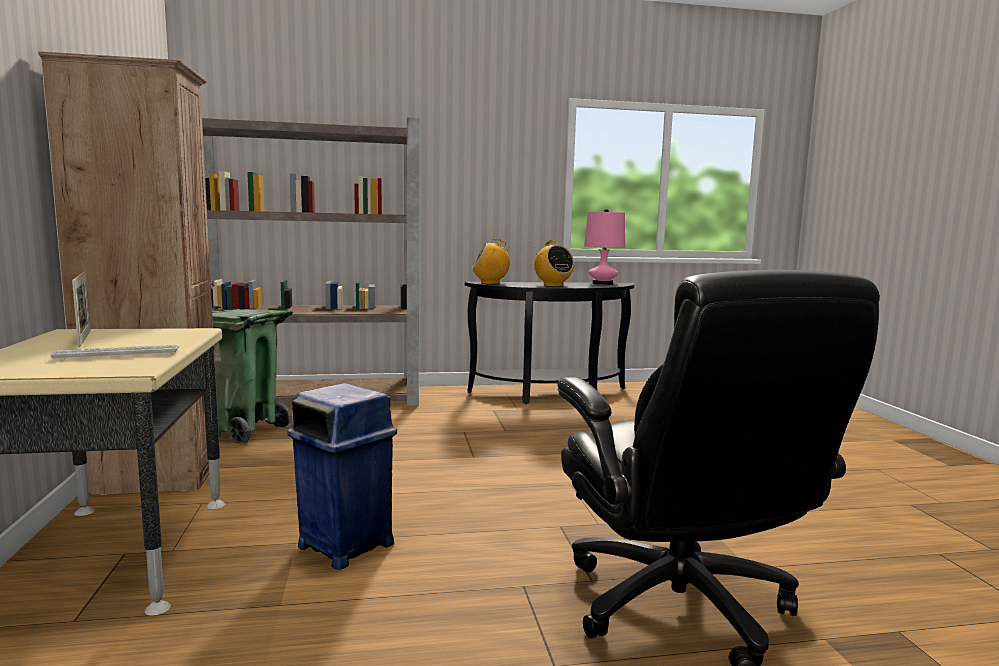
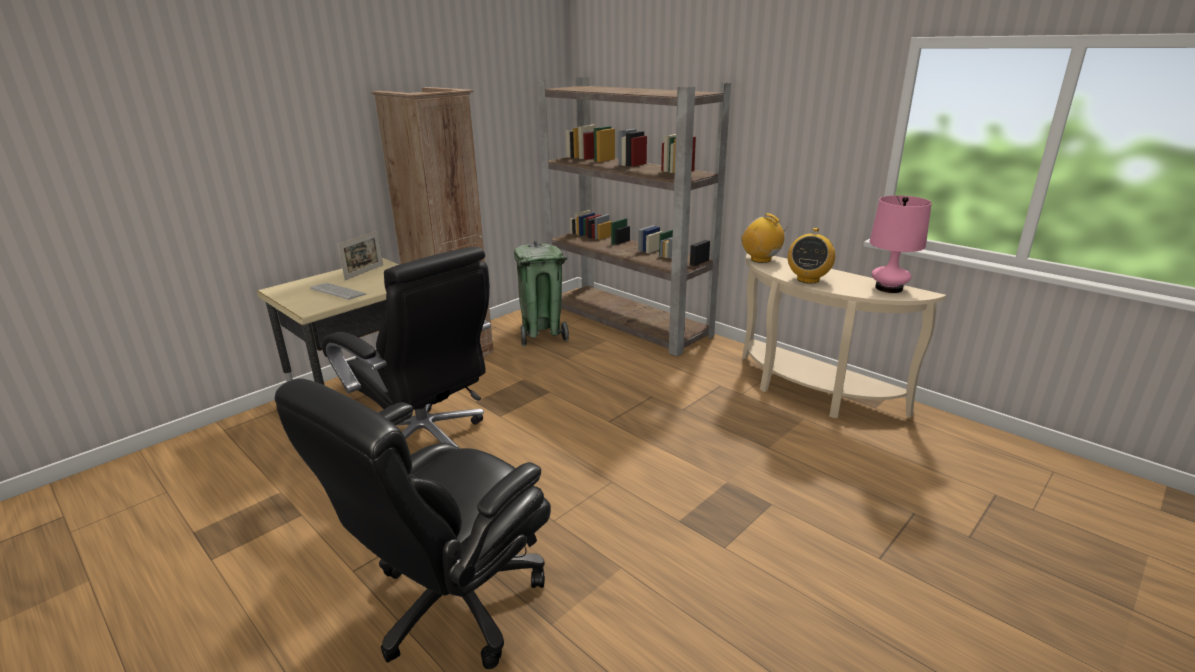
camera: 55 degrees right, 15 degrees up
blue trash can [287,383,397,570] -> black office chair [322,247,491,448]
black console table [465,282,635,404] -> beige console table [742,253,946,418]

